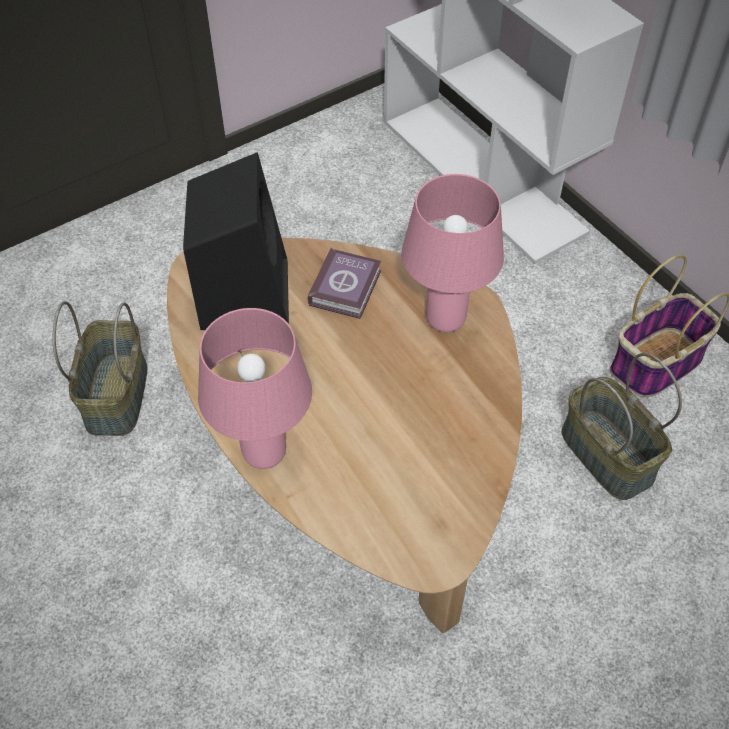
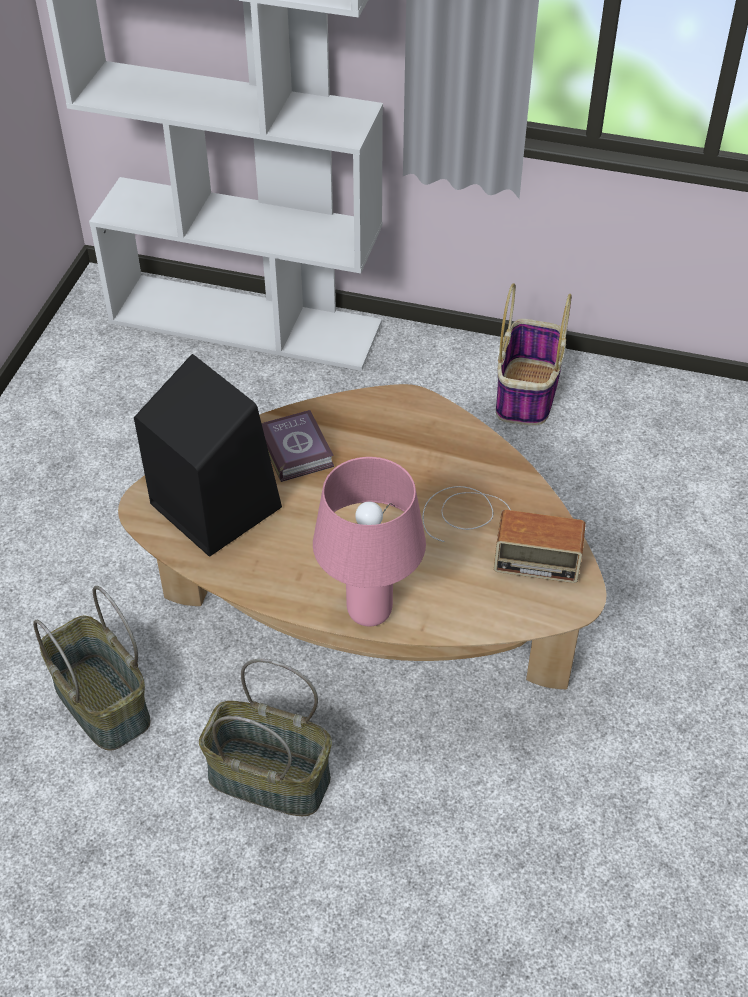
camera: 40 degrees left, 5 degrees down
pink table lamp [401,174,504,332] -> none
basket [561,353,682,500] -> basket moved to [199,659,332,816]
none -> radio [423,486,586,583]

